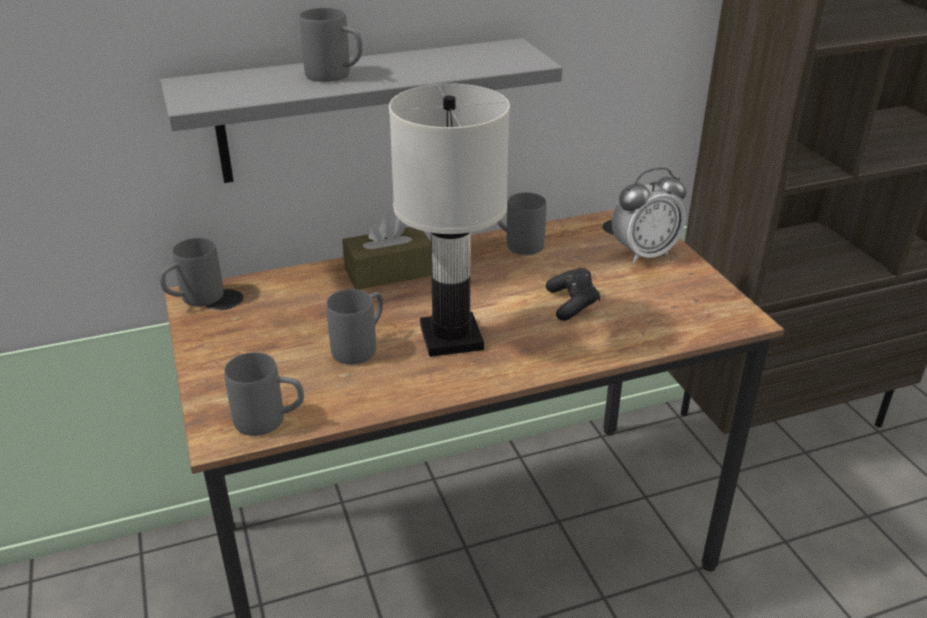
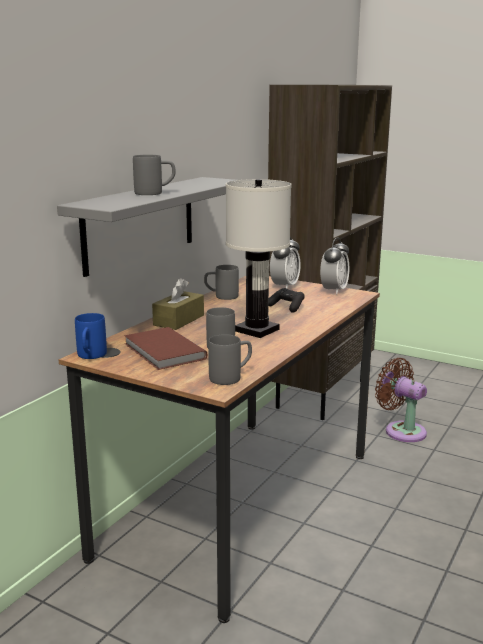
camera: 40 degrees left, 15 degrees down
grey mug [160,238,224,306] -> blue mug [75,313,107,359]
none -> brown book [124,327,207,370]
none -> alarm clock [320,238,349,294]
none -> brown fan [375,358,427,442]

